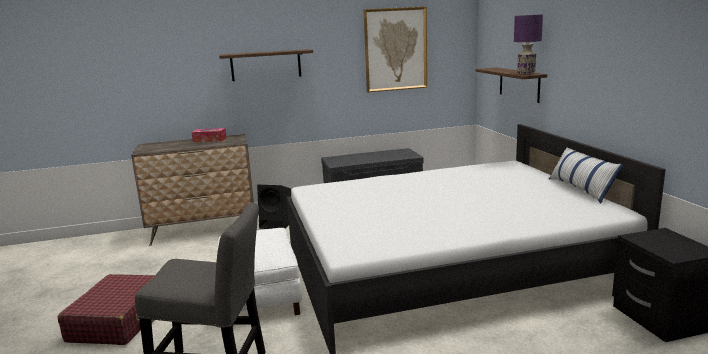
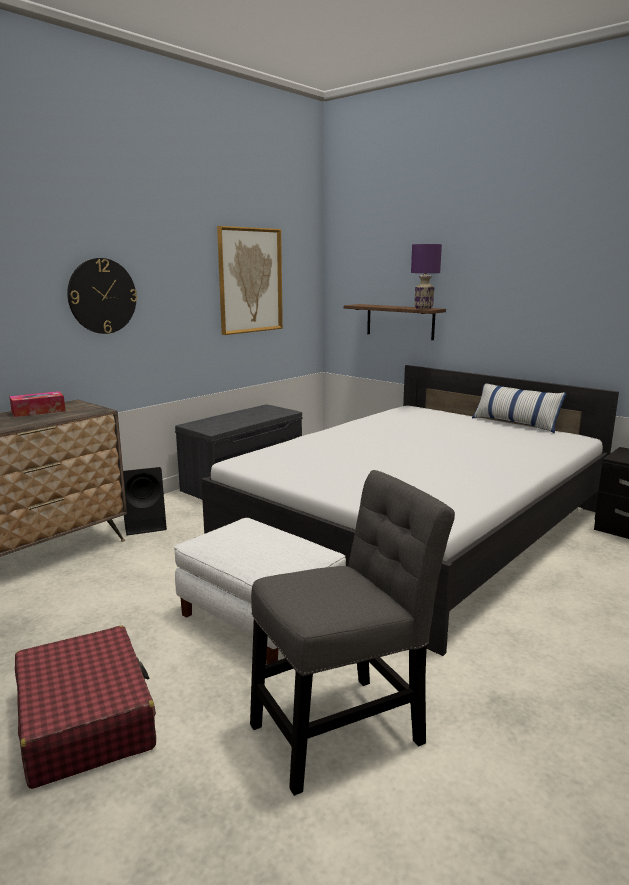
camera: 35 degrees left, 0 degrees up
shelf [219,49,313,81] -> wall clock [67,258,137,334]

